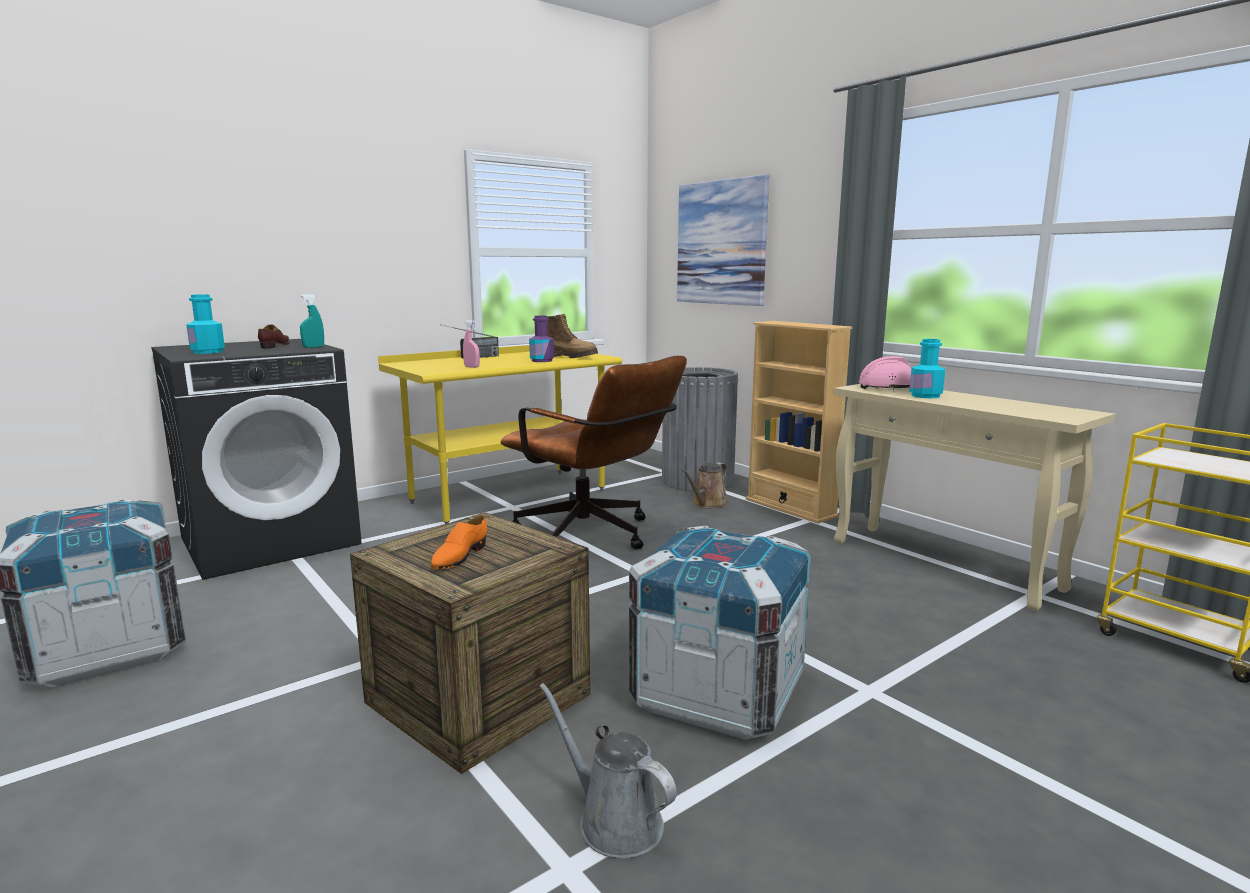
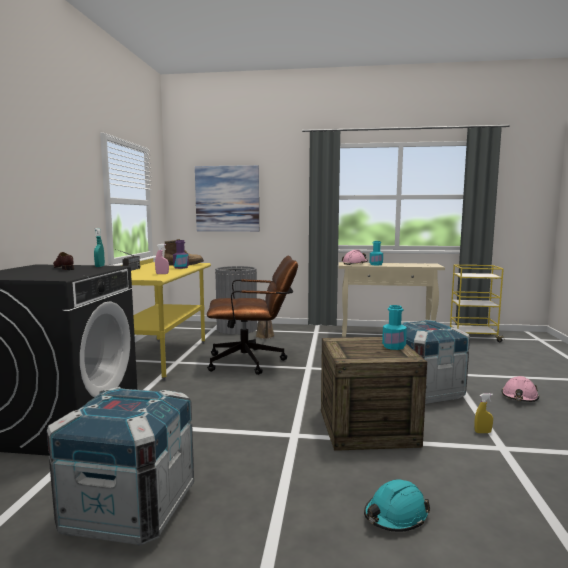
camera: 45 degrees left, 5 degrees down
turquoise bottle [186,294,225,354] -> turquoise bottle moved to [382,305,407,350]
orange shoe [430,515,487,569] -> none
grey watering can [539,683,677,858] -> yellow spray bottle [474,393,493,433]
beige bookcase [746,321,852,523] -> none
none -> turquoise hard hat [364,480,430,532]
none -> pink hard hat [501,376,539,402]

